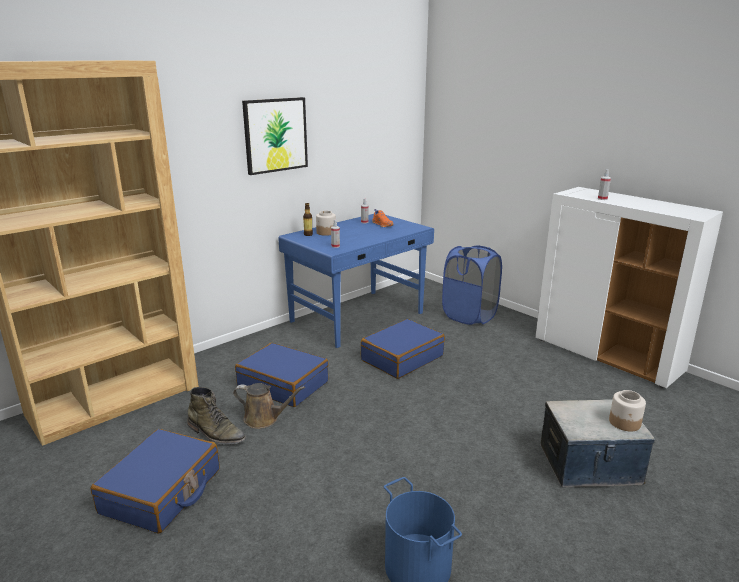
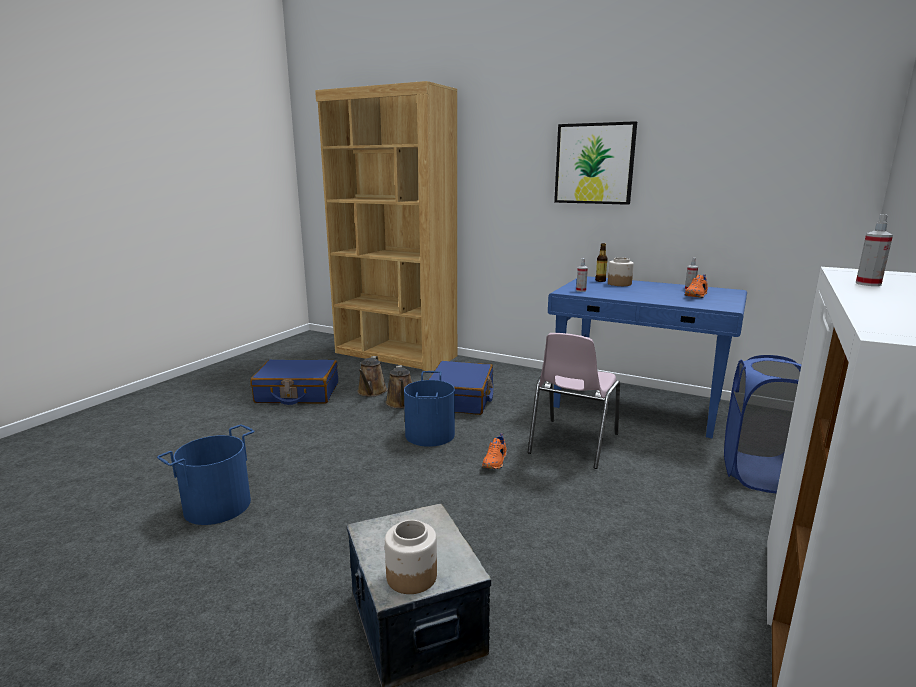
camera: 70 degrees right, 5 degrees down
green boot [187,387,246,444] -> brown watering can [357,356,387,397]
blue suitcase [361,319,445,379] -> pink chair [528,333,620,469]
none -> blue bucket [404,371,455,447]
none -> orange shoe [482,433,507,469]

